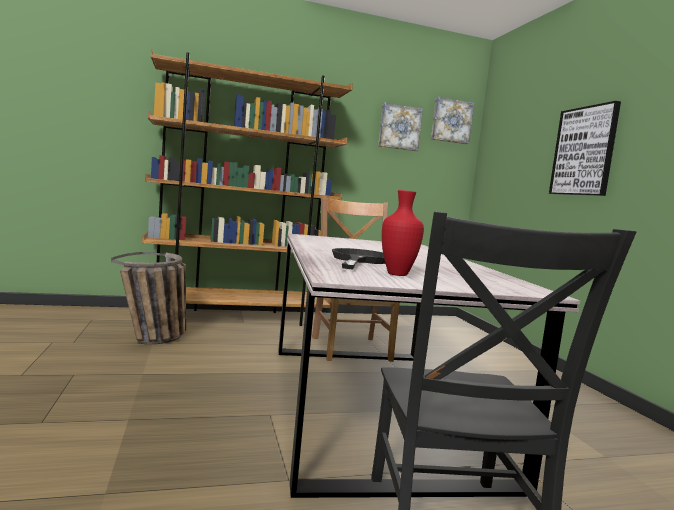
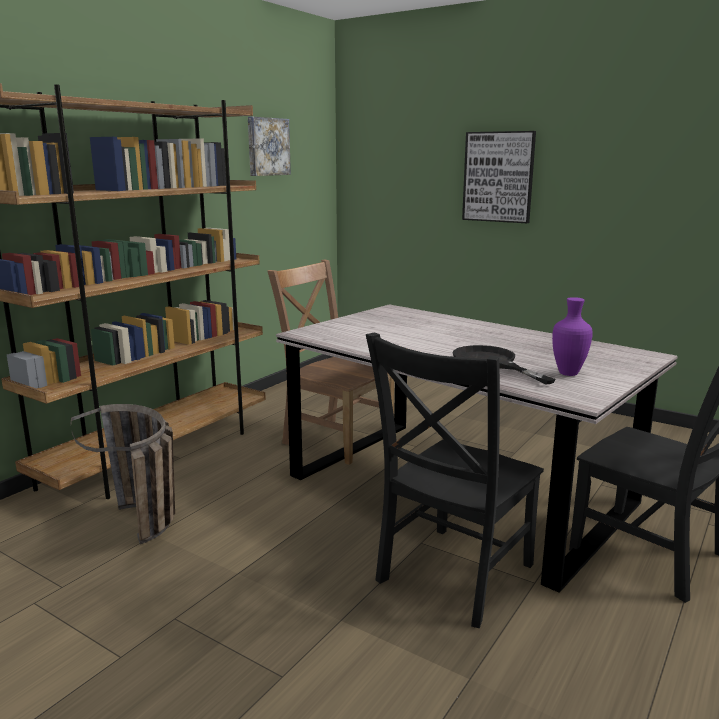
camera: 40 degrees left, 10 degrees up
red vase [382,190,424,276] -> purple vase [552,297,593,376]
picture [431,97,474,144] -> none
none -> black chair [366,333,544,628]

